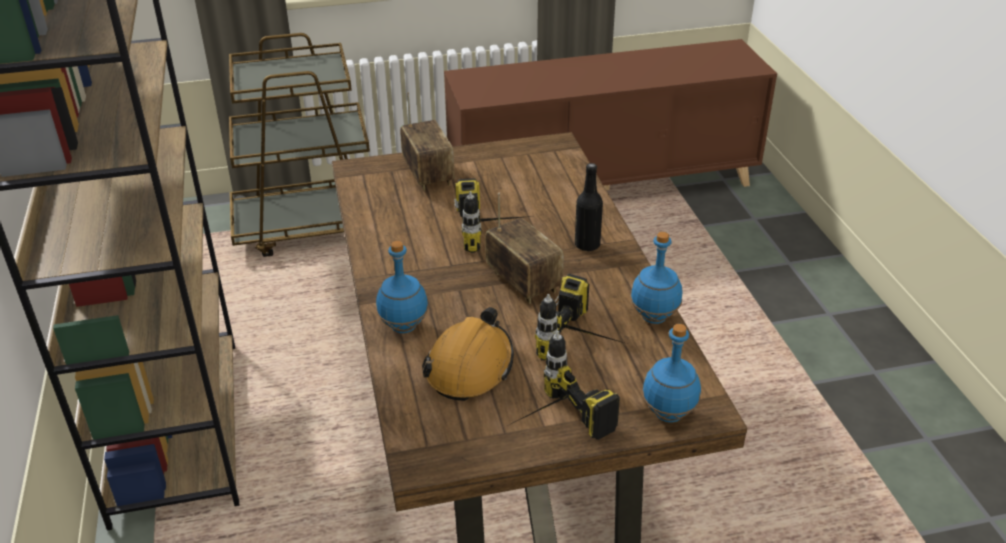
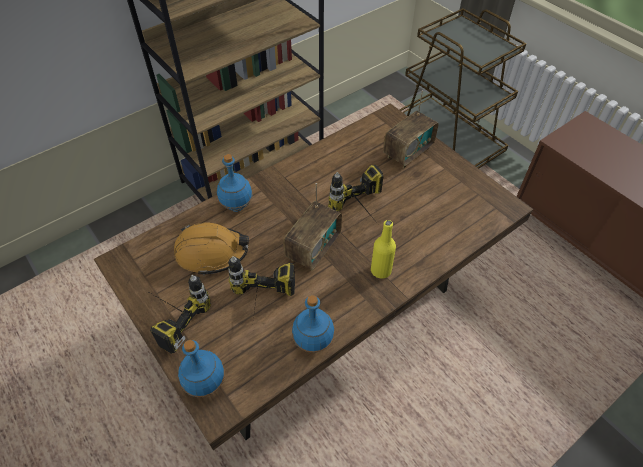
camera: 65 degrees right, 15 degrees up
black bottle [575,163,603,251] -> yellow bottle [371,220,396,279]

